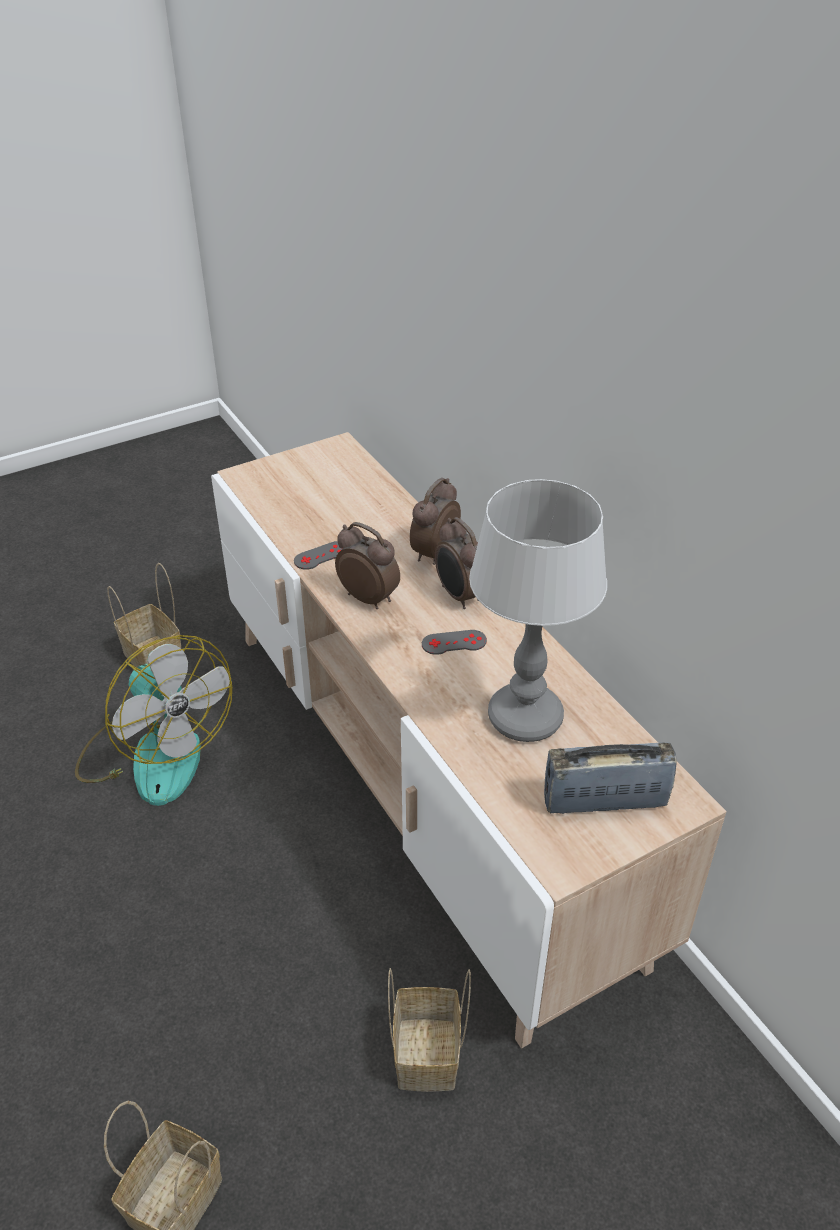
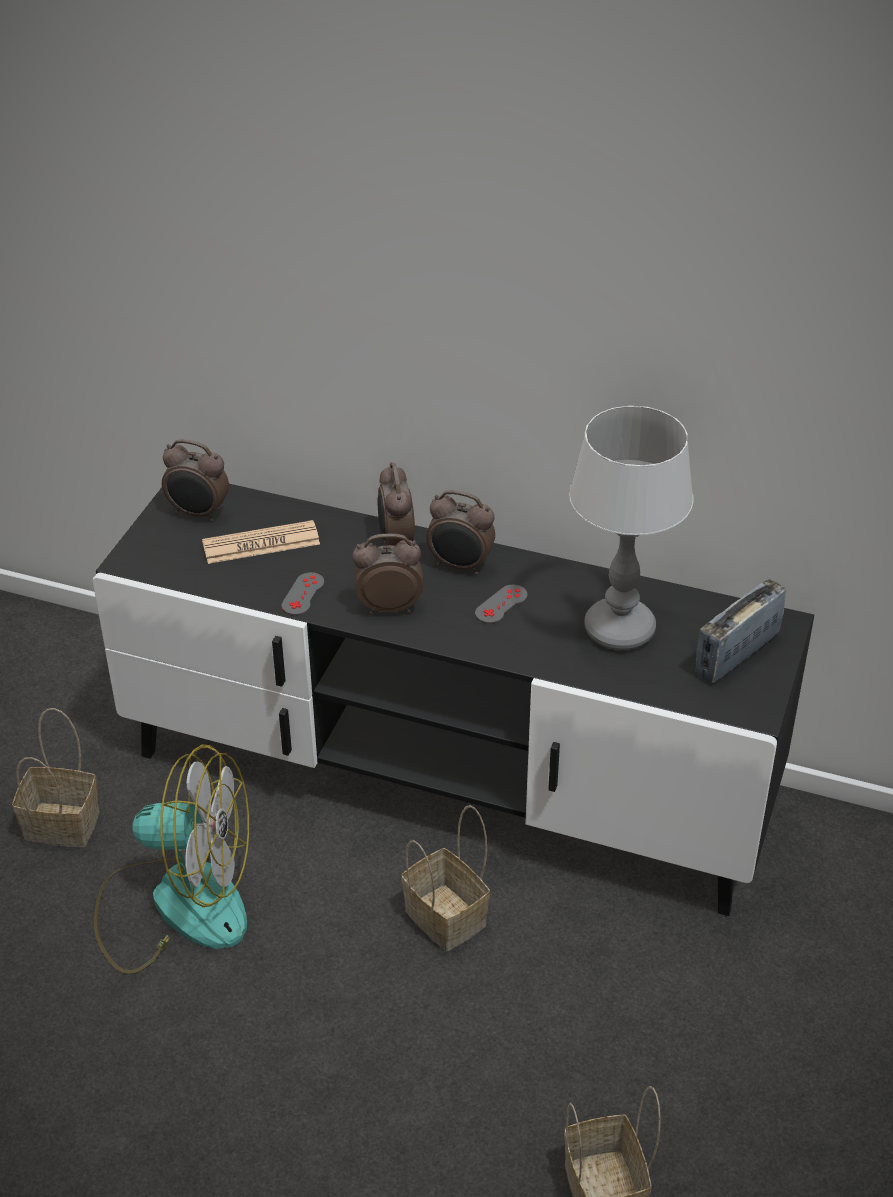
camera: 40 degrees left, 0 degrees up
beige tv stand [211,432,726,1049] -> black tv stand [93,484,814,916]
basket [388,968,471,1092] -> basket moved to [401,805,490,951]
none -> alarm clock [162,439,229,522]
none -> newspaper [202,520,320,564]

